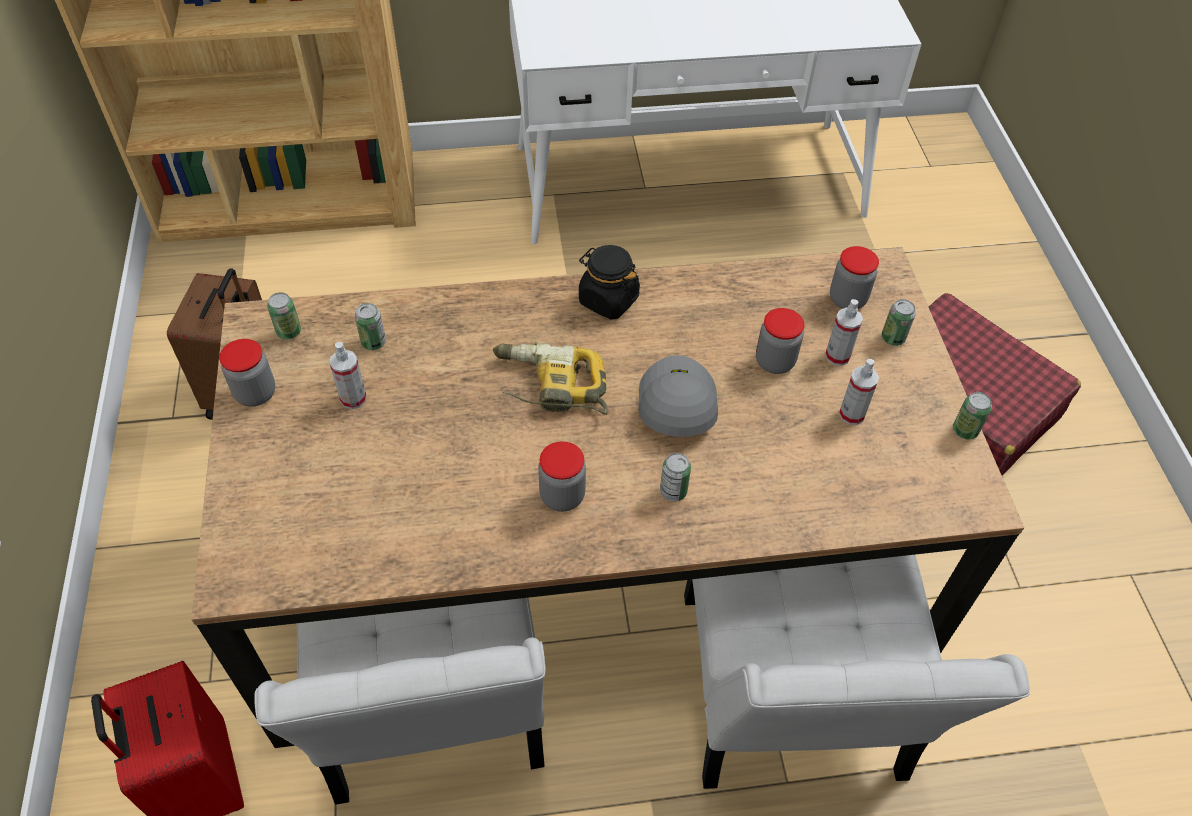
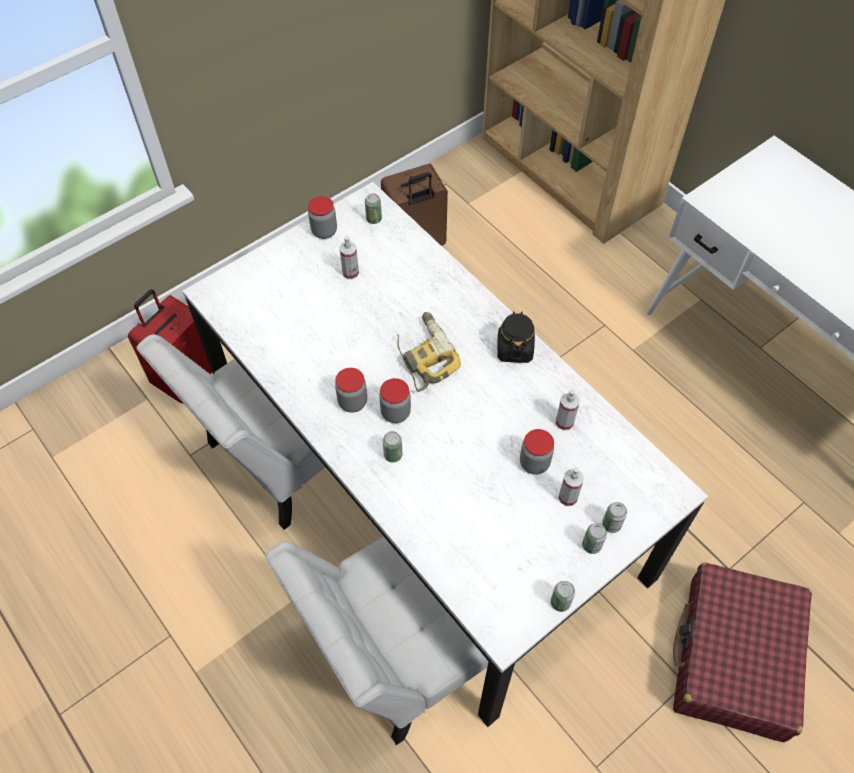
camera: 60 degrees right, 5 degrees up
brown dining table [191,247,1024,748] -> white dining table [183,182,708,727]
can [355,303,386,350] -> can moved to [582,523,607,554]
grey cap [638,355,718,437] -> none
jar [830,246,879,309] -> jar moved to [379,378,411,423]
spray bottle [839,359,879,425] -> spray bottle moved to [556,389,580,431]

